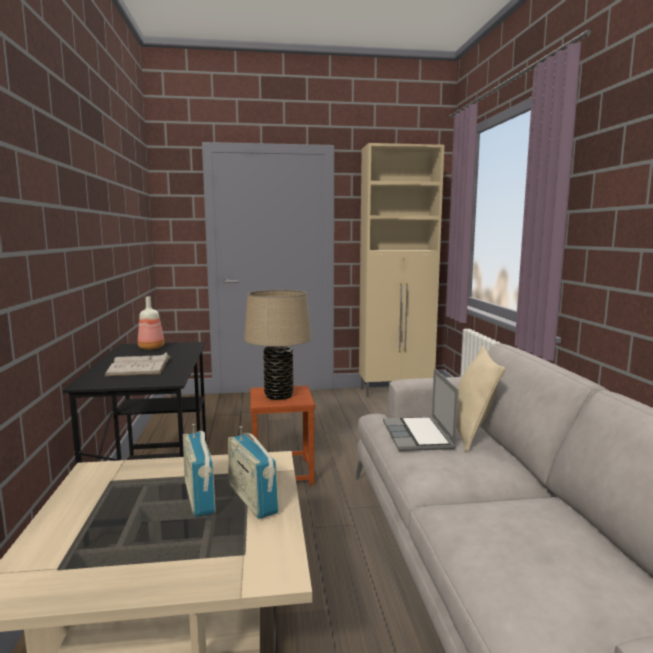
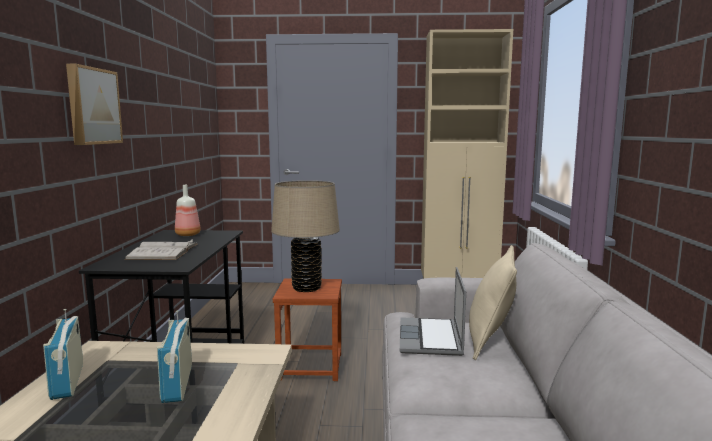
camera: 10 degrees right, 0 degrees up
radio [228,426,279,519] -> radio moved to [43,309,83,400]
none -> picture [66,64,123,145]

